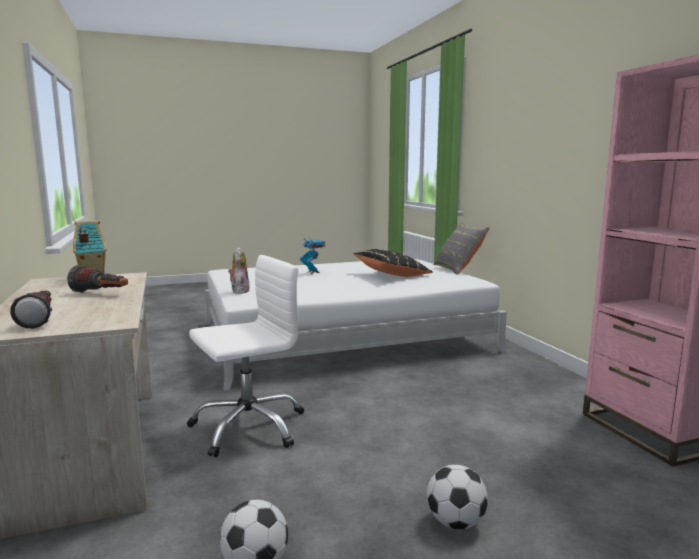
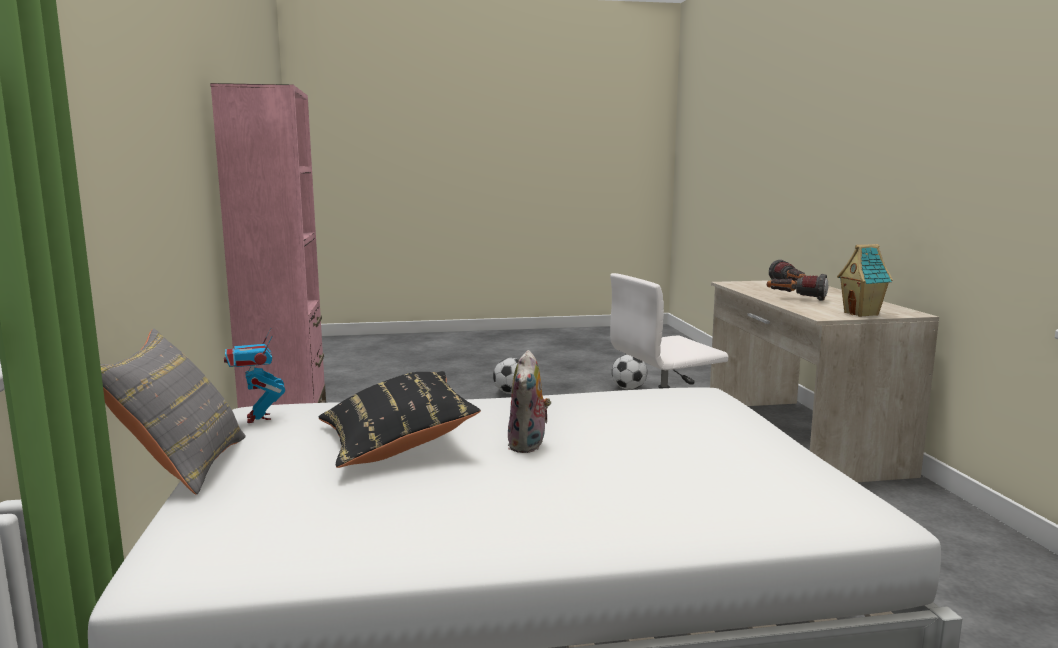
camera: 170 degrees left, 0 degrees up
plush toy [228,247,250,294] -> plush toy moved to [508,350,551,453]
toy robot [300,236,325,274] -> toy robot moved to [224,328,285,423]

